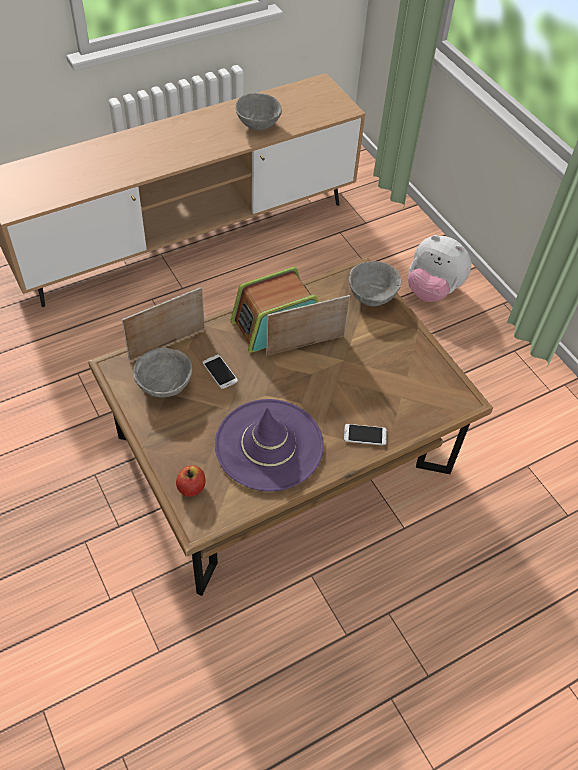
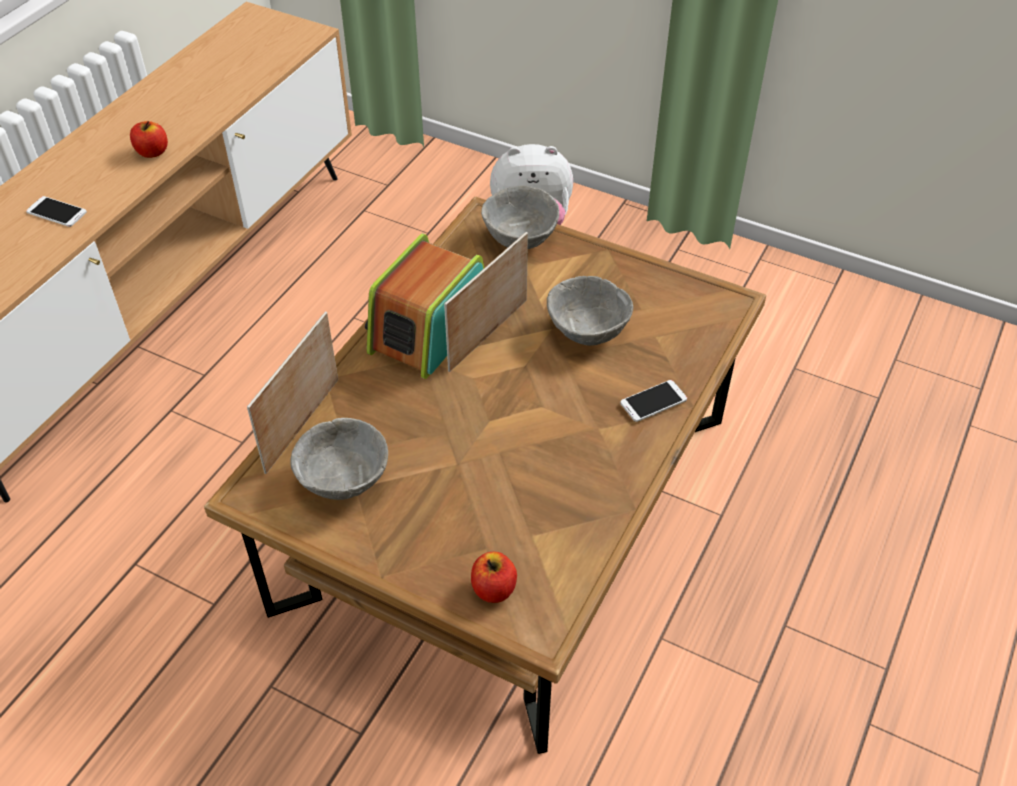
camera: 30 degrees left, 5 degrees down
phone [202,354,238,389] -> phone moved to [26,196,87,227]
purple hat [215,399,324,491] -> none
grey bowl [235,93,282,130] -> grey bowl moved to [547,276,633,346]
none -> apple [130,121,168,158]

